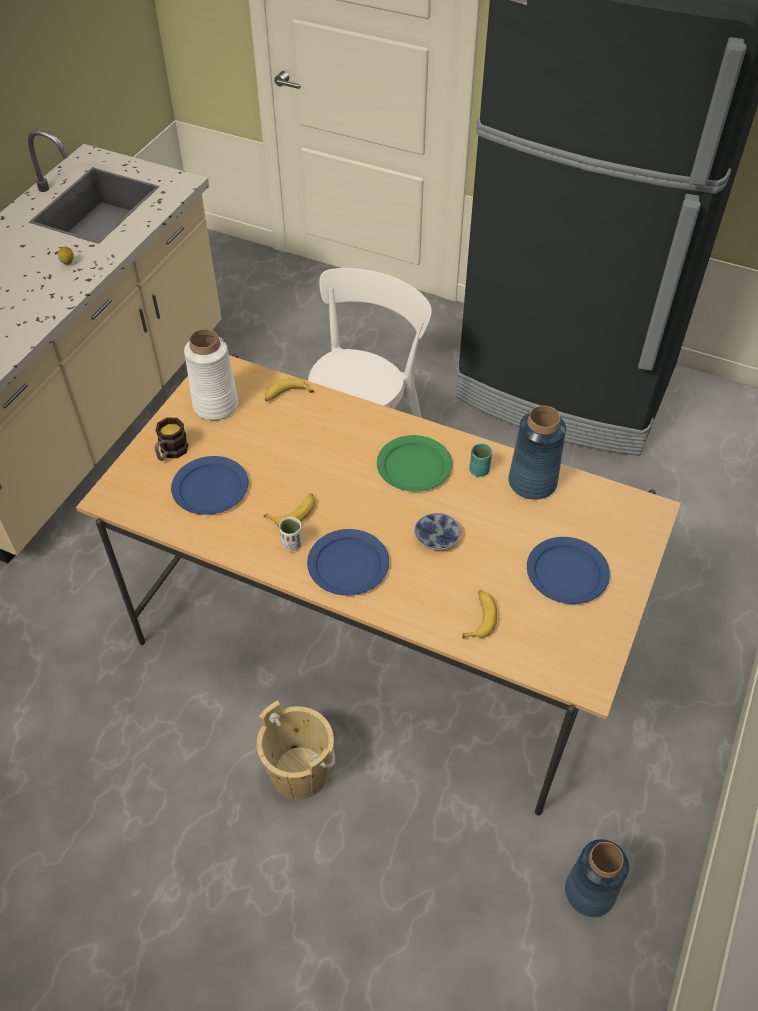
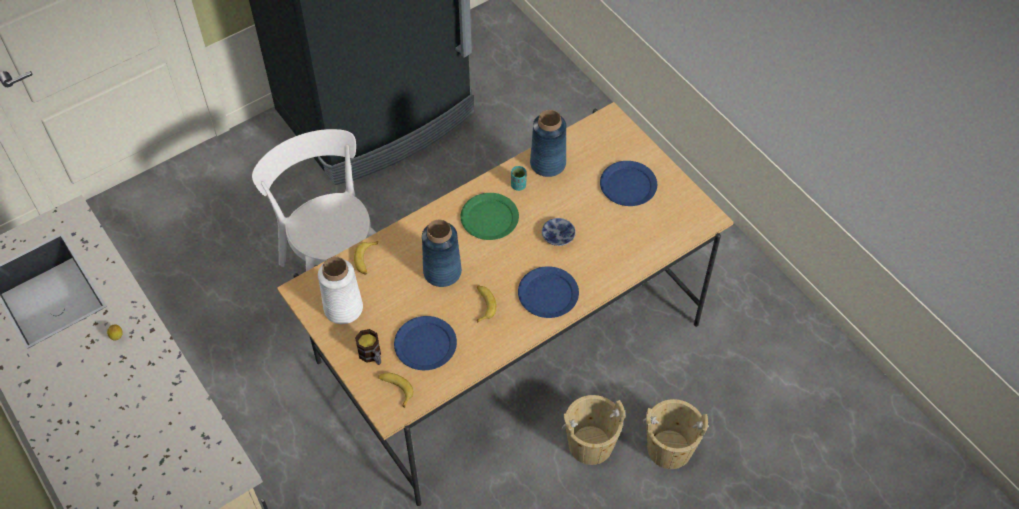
camera: 60 degrees left, 5 degrees up
white cup [279,517,303,552] -> none
banana [462,590,497,639] -> banana moved to [378,373,413,408]
blue vase [565,839,629,917] -> blue vase moved to [422,220,462,287]
none -> beige bucket [643,399,709,469]

